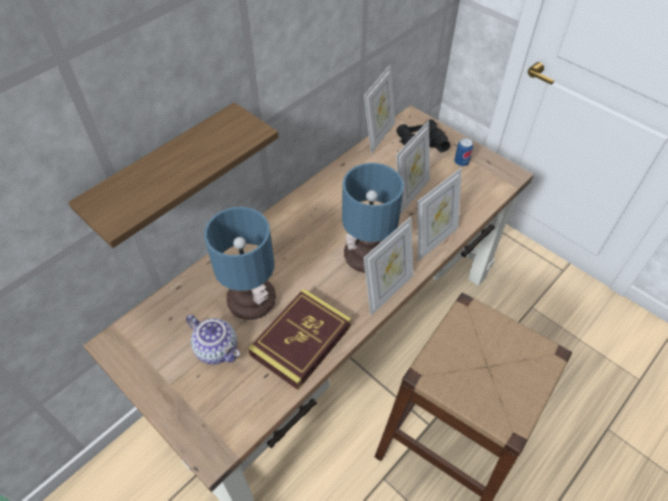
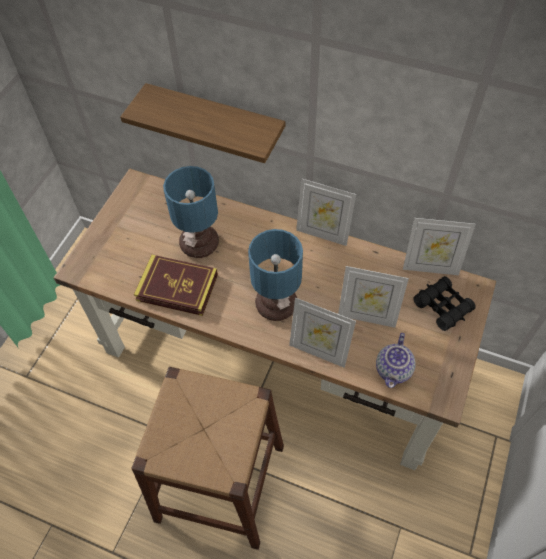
camera: 70 degrees right, 5 degrees up
teapot [186,314,240,364] -> teapot moved to [376,333,416,388]
picture frame [364,217,413,316] -> picture frame moved to [296,179,356,246]
can [454,138,473,166] -> none

